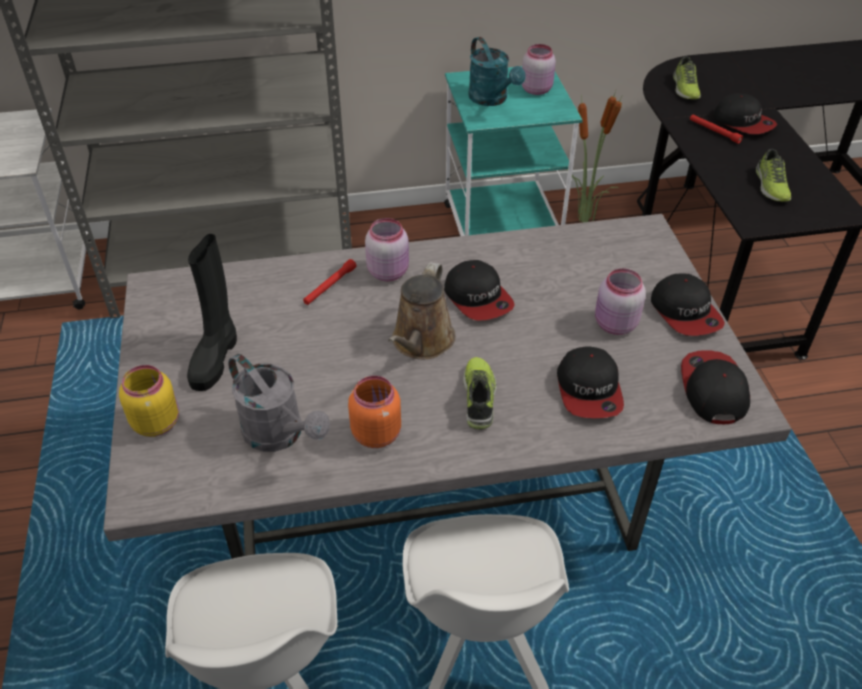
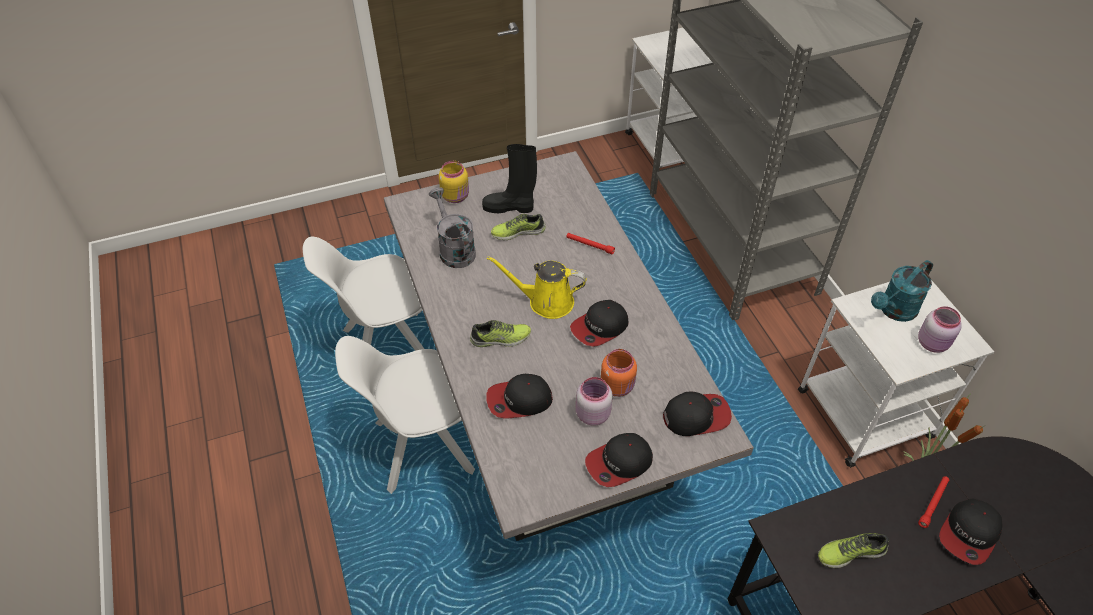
camera: 80 degrees right, 5 degrees up
grey watering can [228,354,330,452] -> grey watering can turned 120 degrees clockwise [429,187,476,268]
orange jar [348,376,401,448] -> orange jar moved to [601,349,637,397]
pink jar [365,218,409,281] -> none
brown watering can [388,262,455,359] -> yellow watering can [487,256,587,319]
turquoise cart [444,66,582,236] -> white cart [798,280,994,468]
shoe [673,56,701,99] -> shoe moved to [491,214,545,240]
cap [681,350,750,424] -> cap moved to [663,392,732,436]

